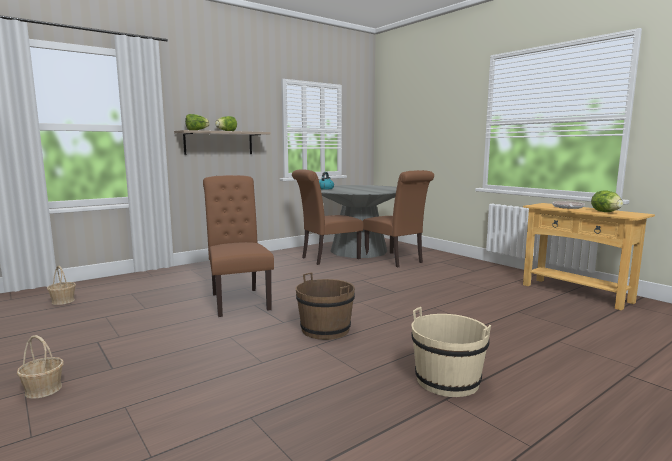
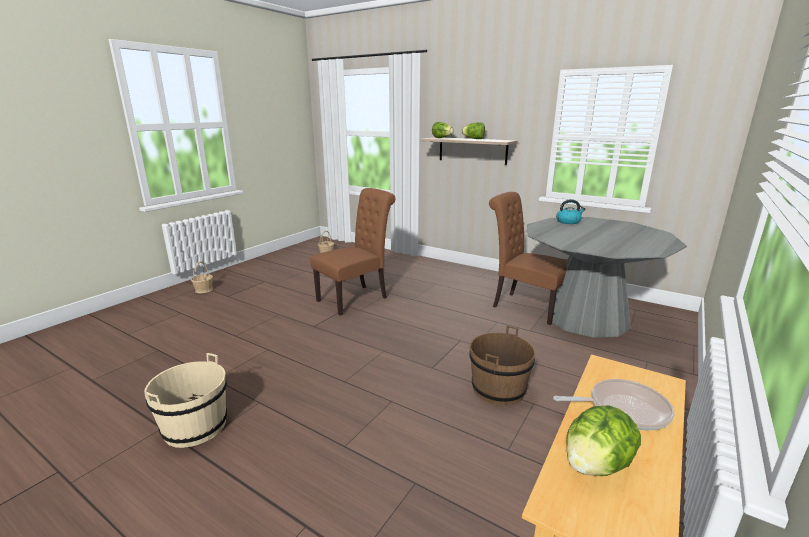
camera: 70 degrees right, 10 degrees up
brown bucket [296,272,355,340] -> brown bucket moved to [469,326,536,406]
brown chair [363,170,434,267] -> none

